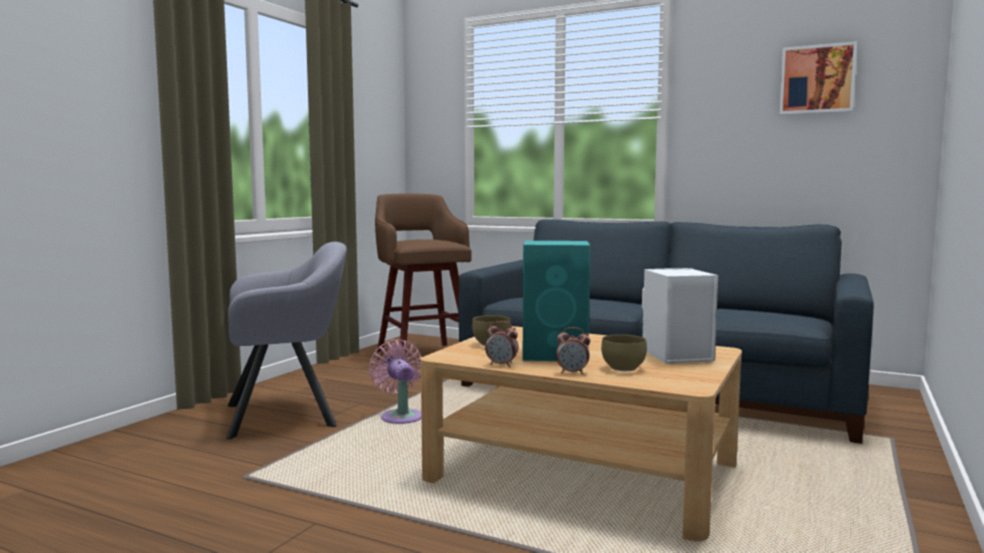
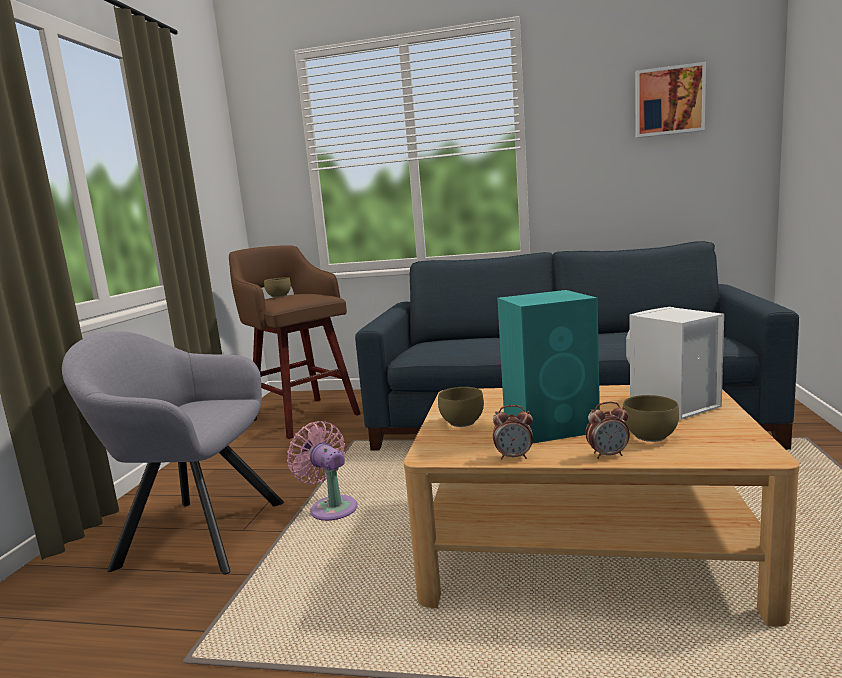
camera: 15 degrees left, 5 degrees up
grey armchair [226,242,347,439] -> grey armchair turned 135 degrees counterclockwise [62,331,284,574]
none -> brown bowl [264,277,291,297]

